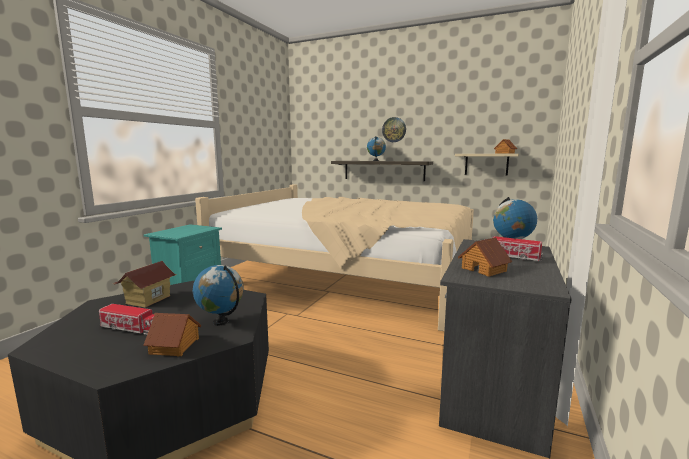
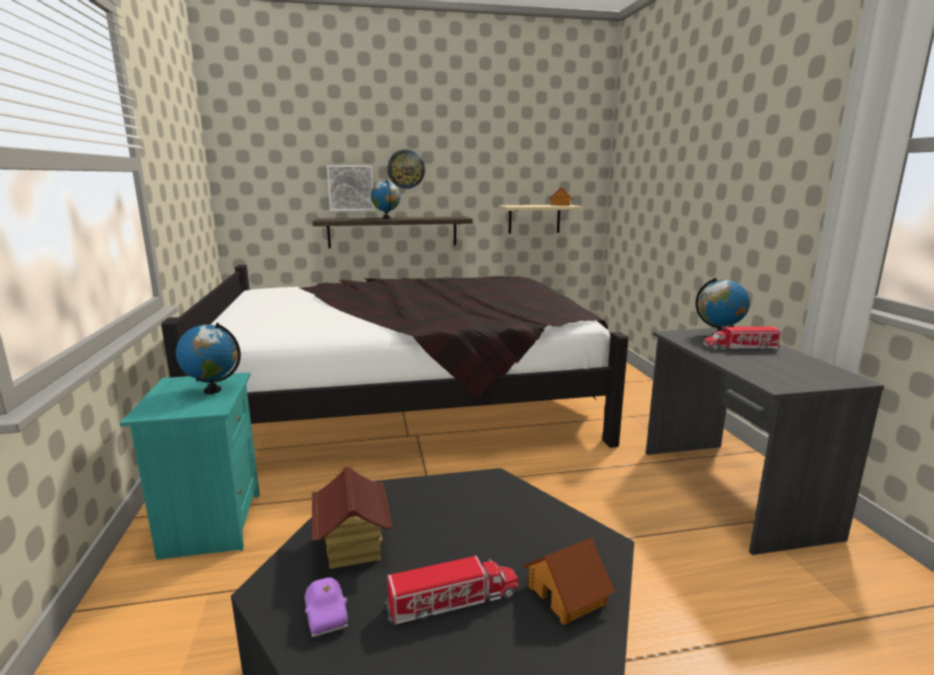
camera: 35 degrees left, 5 degrees up
globe [193,265,244,326] -> globe moved to [176,323,241,394]
beige bed [195,184,474,331] -> black bed [161,265,628,448]
toy house [458,237,512,277] -> none
none -> purple toy car [305,577,348,637]
none -> picture [327,165,374,211]

